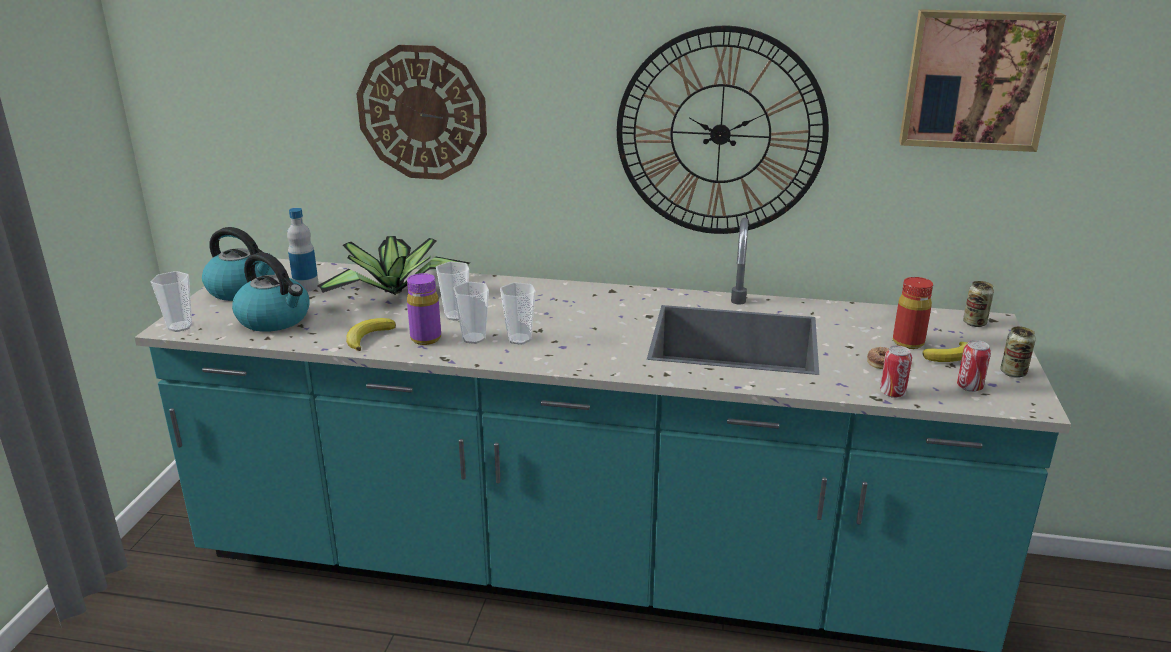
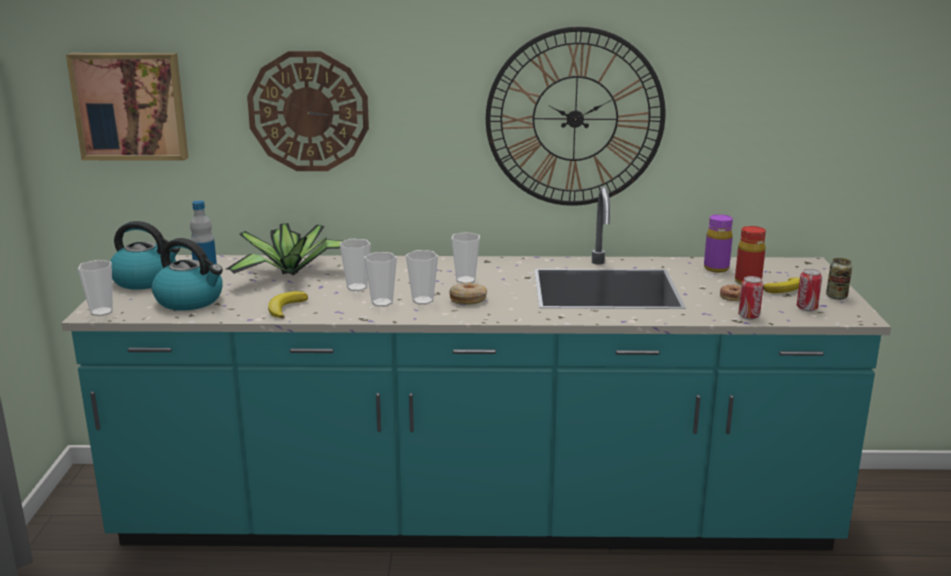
camera: 10 degrees left, 5 degrees down
purple bottle [407,273,441,345] -> purple bottle moved to [704,214,733,273]
picture [899,9,1066,152] -> picture moved to [66,53,189,161]
can [963,281,994,327] -> none
none -> donut [449,283,487,305]
none -> cup [451,232,480,283]

